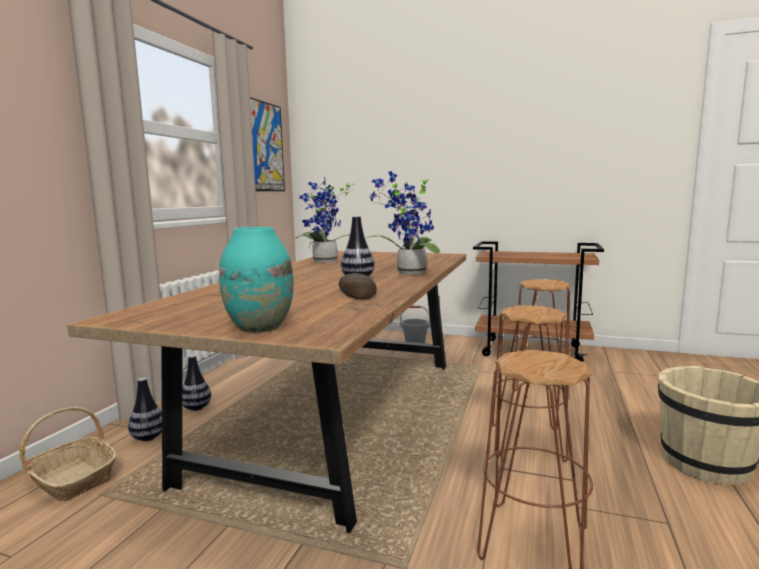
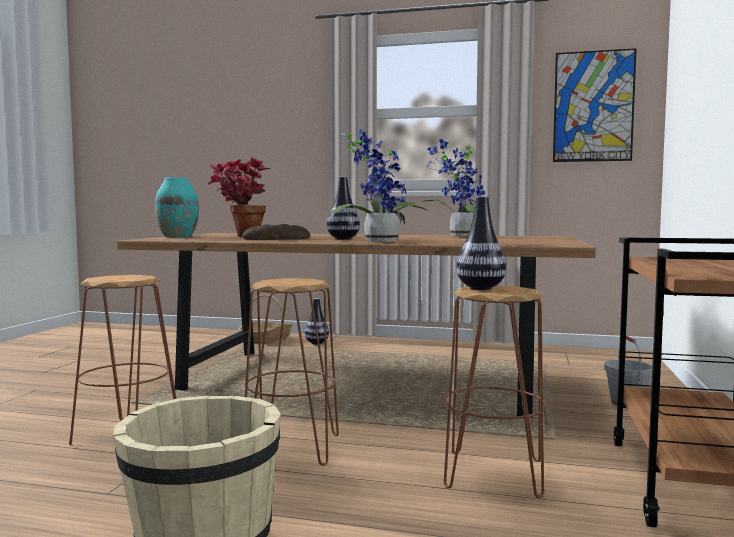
camera: 85 degrees right, 5 degrees down
vase [182,355,211,411] -> vase moved to [456,196,506,290]
none -> potted plant [208,157,271,238]

